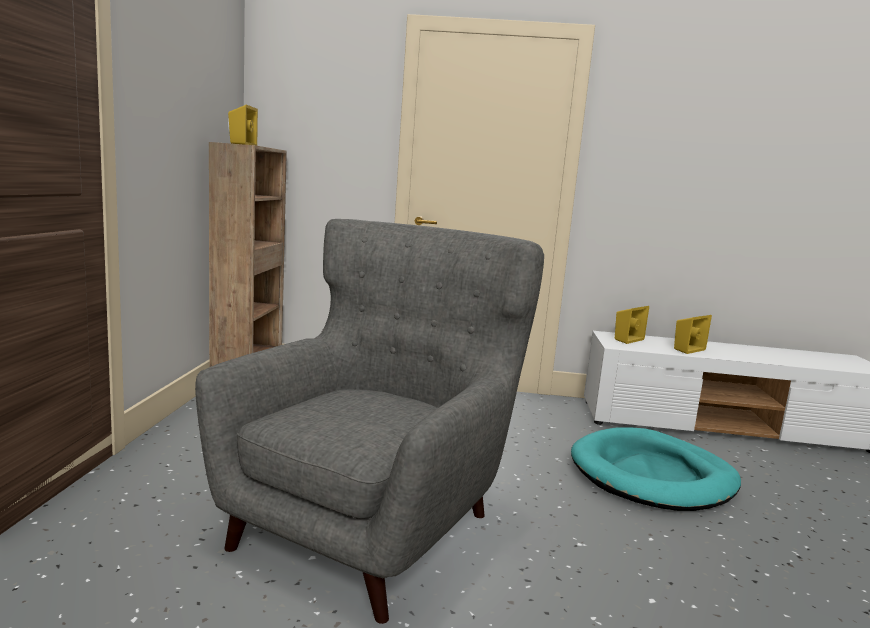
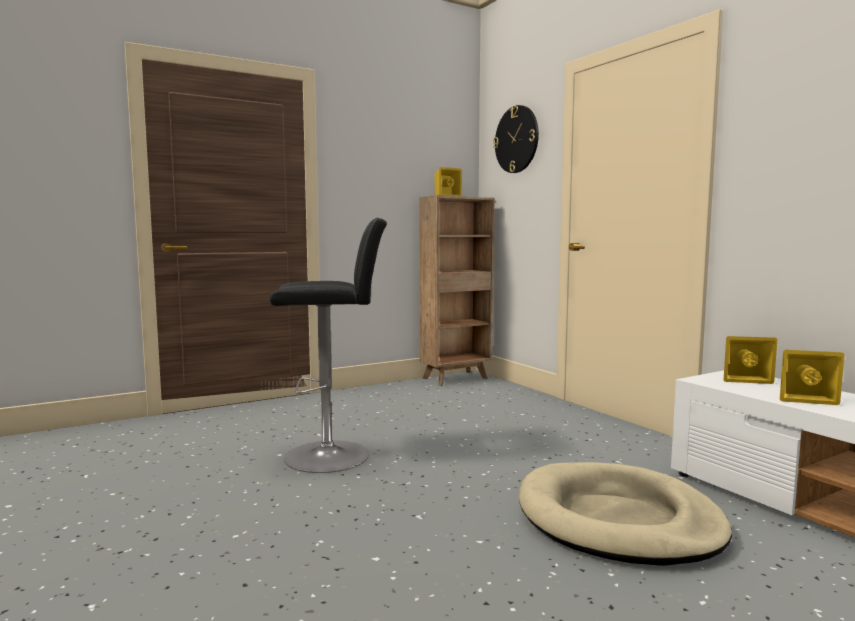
camera: 55 degrees right, 5 degrees down
grey armchair [195,219,544,624] -> black stool [269,218,387,473]
turquoise dog bed [571,427,741,511] -> beige dog bed [519,462,732,566]
none -> wall clock [493,105,539,173]

